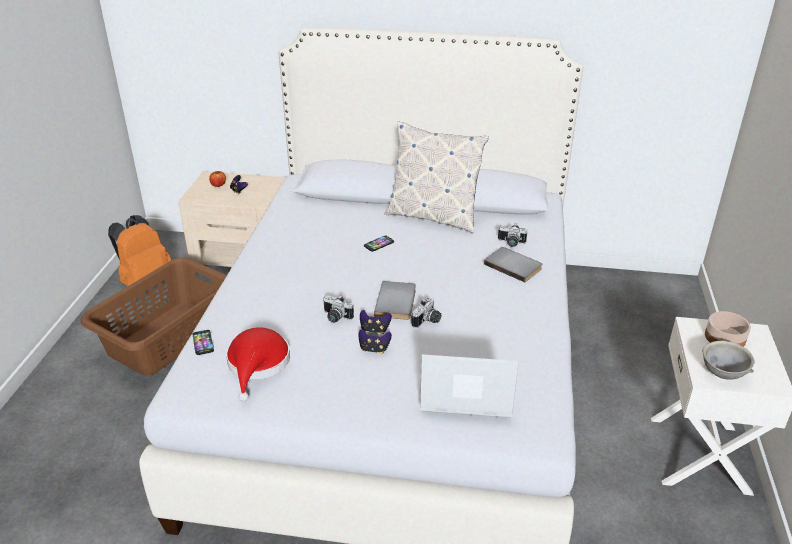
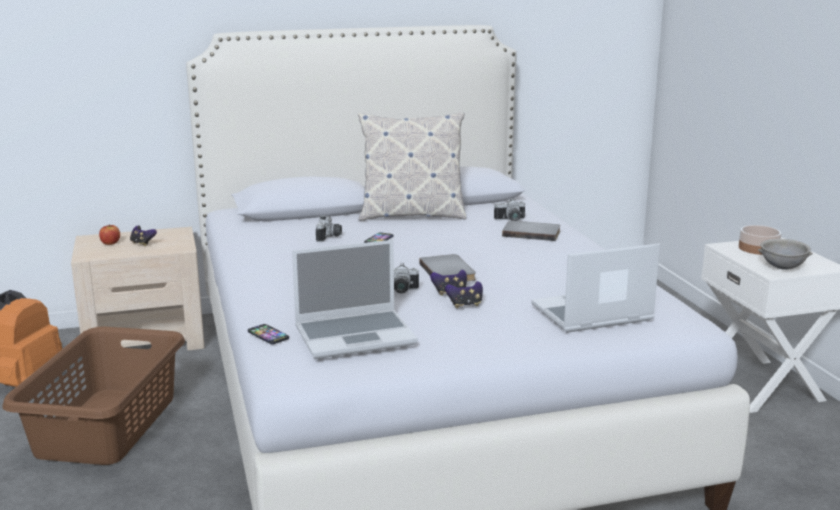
camera: 25 degrees left, 15 degrees down
red hat [226,327,290,402] -> laptop [292,240,418,359]
camera [411,297,441,328] -> camera moved to [316,215,342,242]

